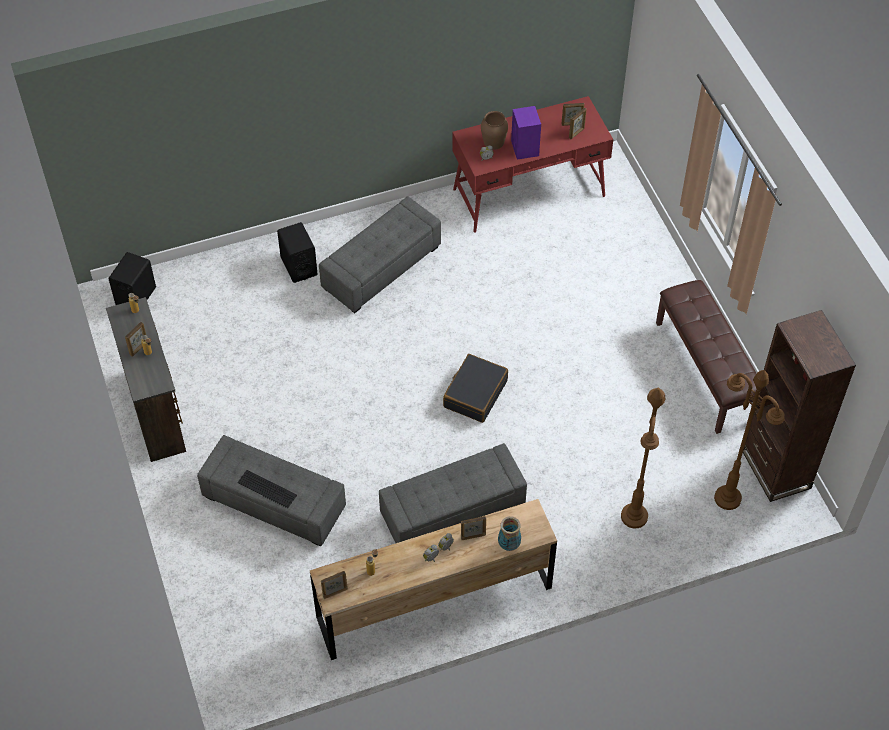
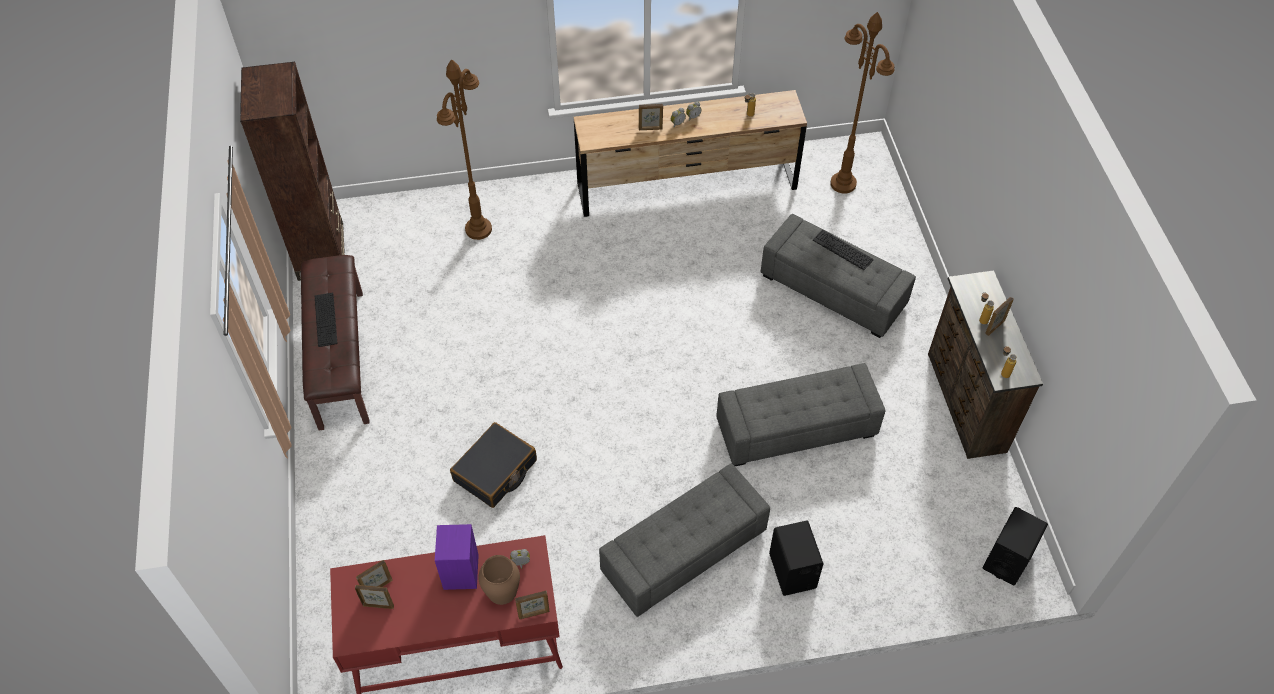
camera: 170 degrees left, 0 degrees up
picture frame [321,571,348,599] -> picture frame moved to [515,591,549,619]
grey ottoman [379,443,527,543] -> grey ottoman moved to [716,363,885,466]
black suitcase [443,354,508,423] -> black suitcase moved to [450,422,537,508]
vase [498,516,521,551] -> none
brown floor lamp [714,370,784,510] -> brown floor lamp moved to [830,12,895,194]
none -> keyboard [315,292,338,347]

